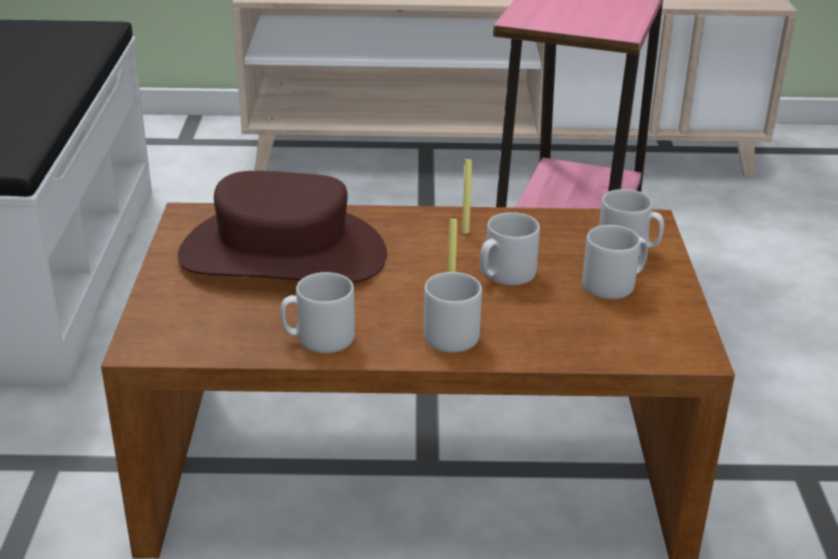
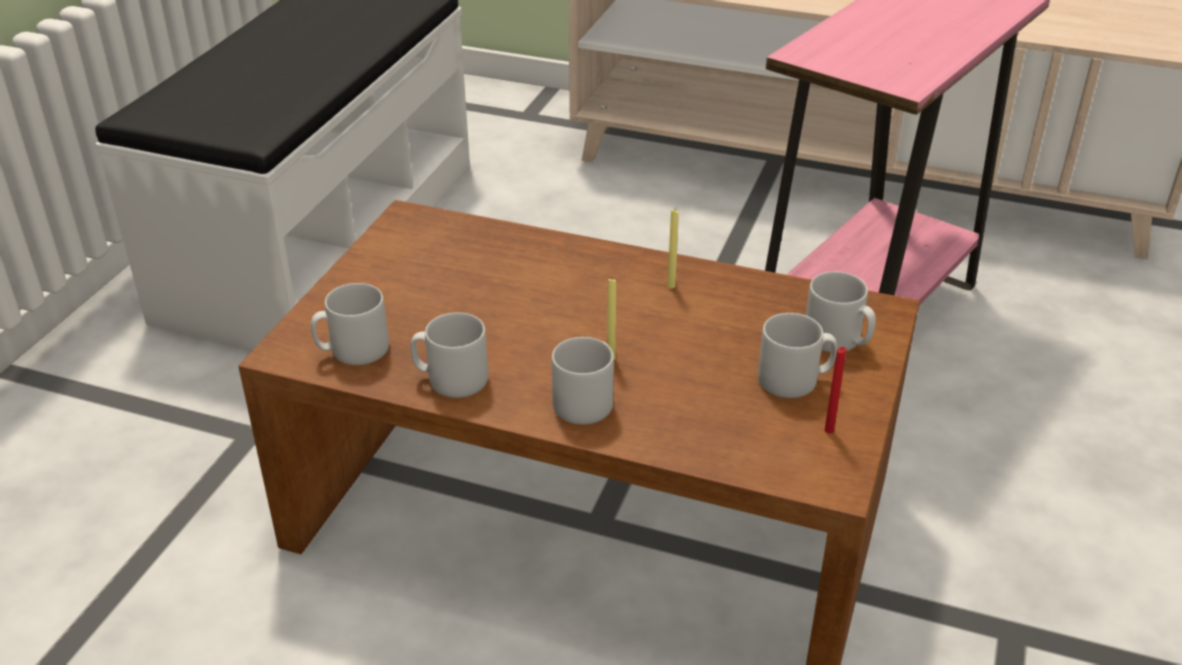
camera: 20 degrees right, 5 degrees up
brown hat [178,171,387,283] -> none
grey mug [480,212,540,285] -> grey mug moved to [311,283,389,365]
none -> red candle [825,347,846,434]

